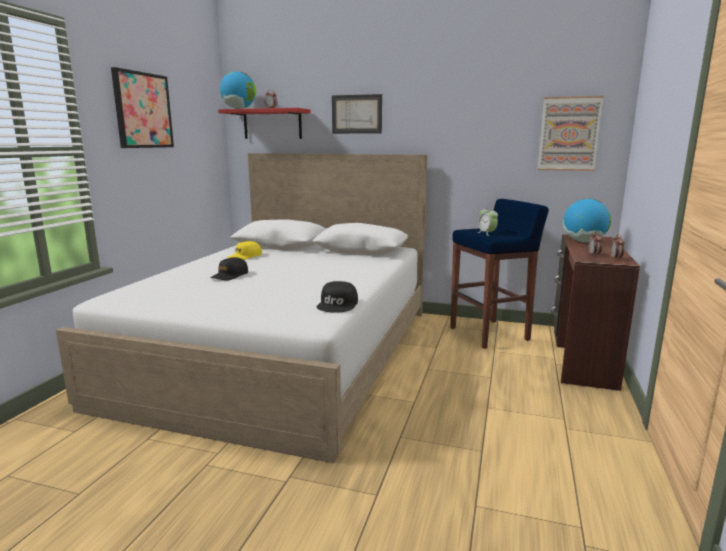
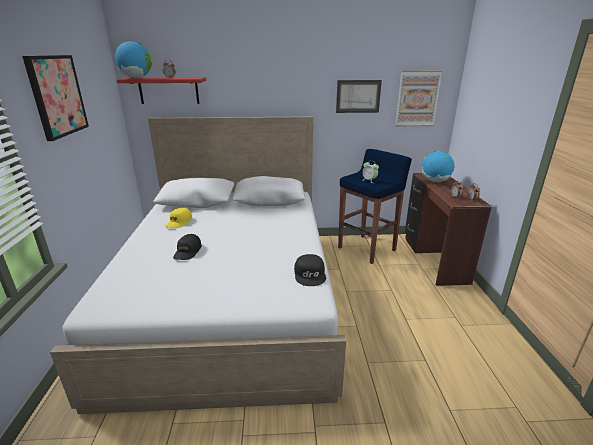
camera: 20 degrees left, 10 degrees up
picture [332,94,382,134] -> picture moved to [336,80,382,113]

